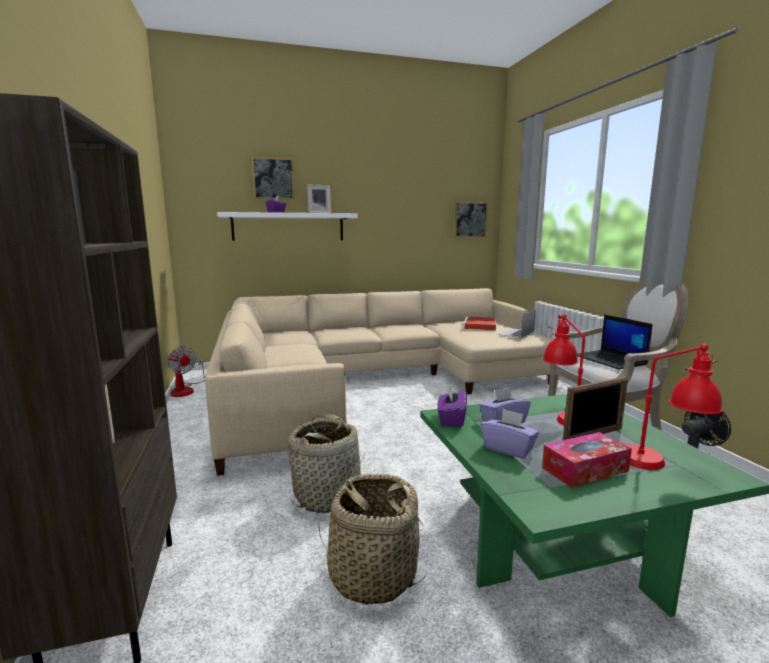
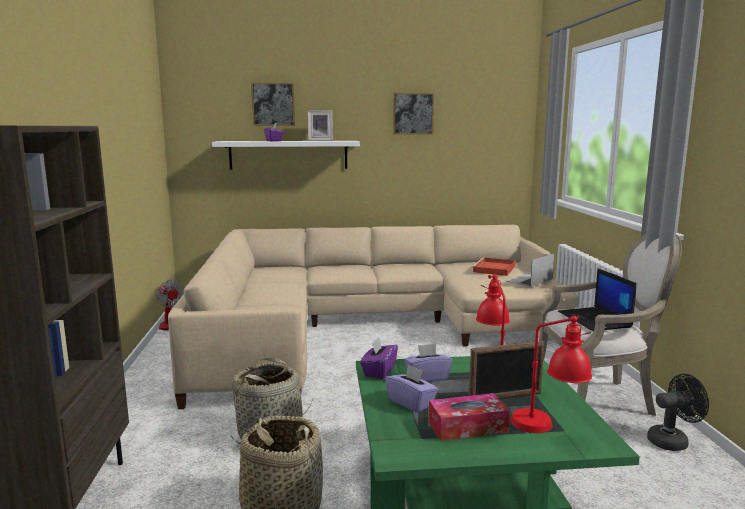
camera: 10 degrees right, 0 degrees up
picture [454,202,488,237] -> picture moved to [393,93,434,135]

